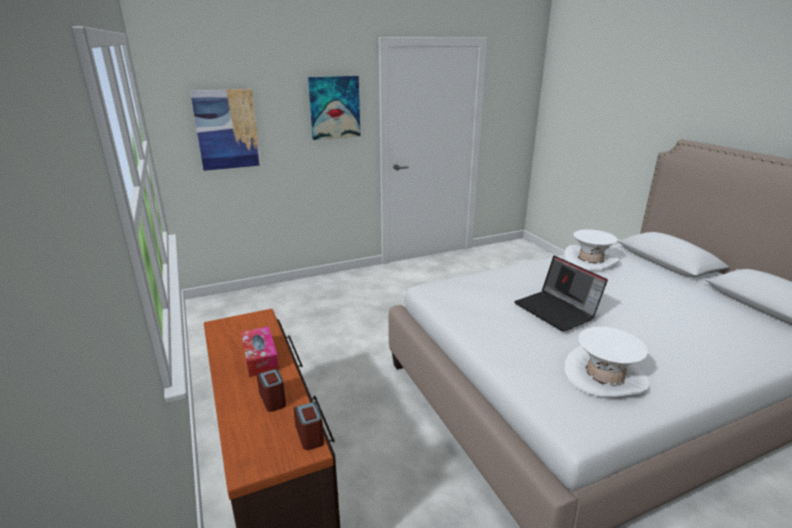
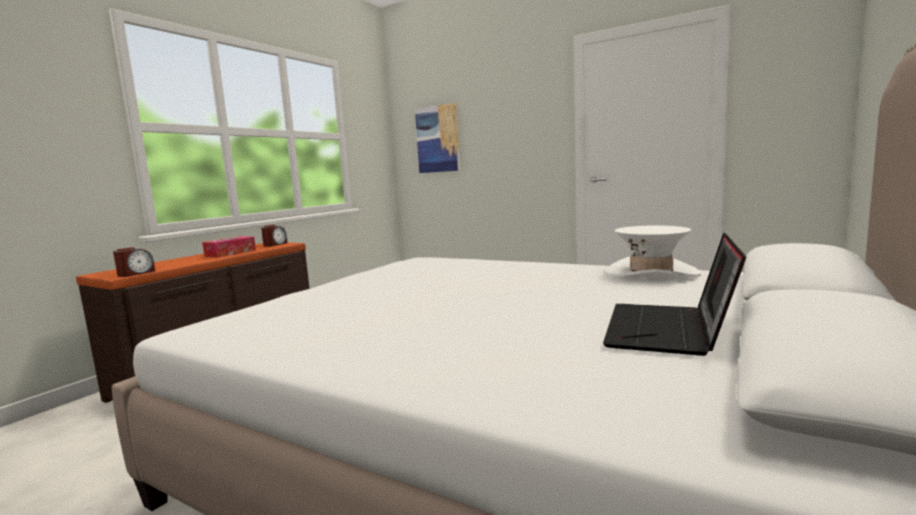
camera: 55 degrees right, 15 degrees down
alarm clock [257,369,286,412] -> alarm clock moved to [261,225,287,246]
picture [308,76,360,140] -> none
laptop [514,256,608,332] -> laptop moved to [603,233,746,356]
white hat [564,327,650,397] -> none

